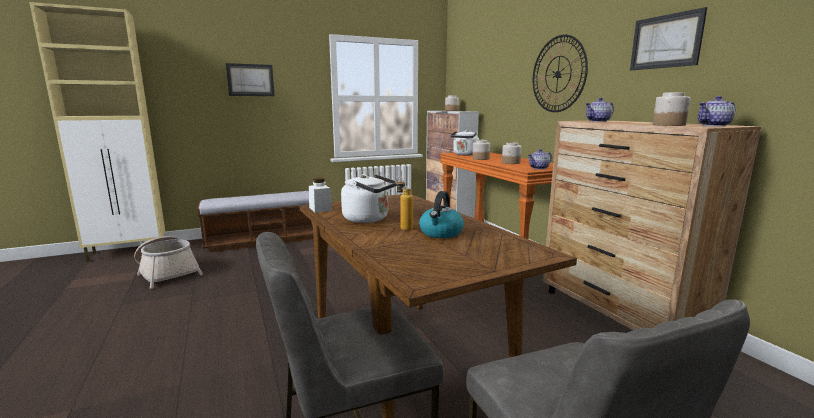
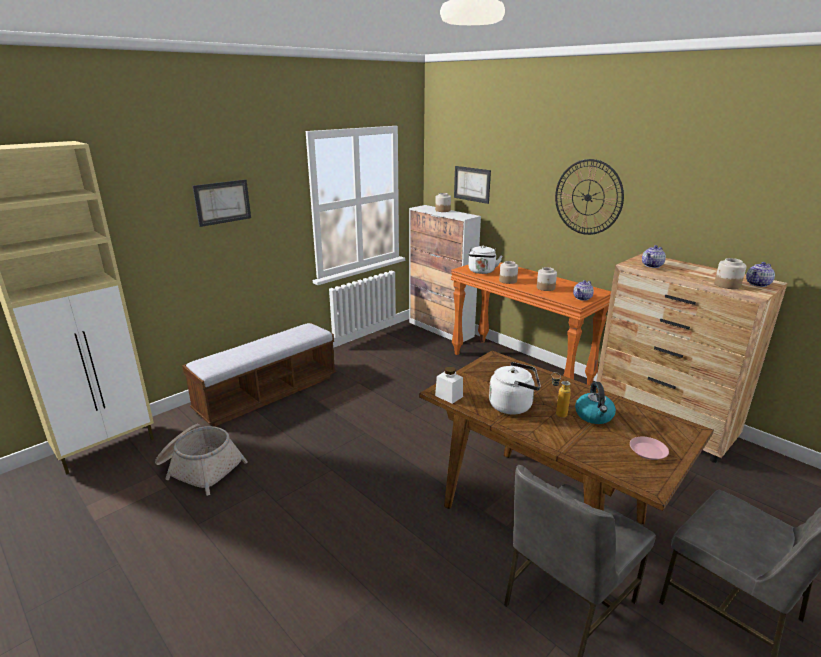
camera: 20 degrees left, 10 degrees up
picture [630,7,707,70] -> picture moved to [454,166,491,204]
none -> pink plate [630,437,669,460]

